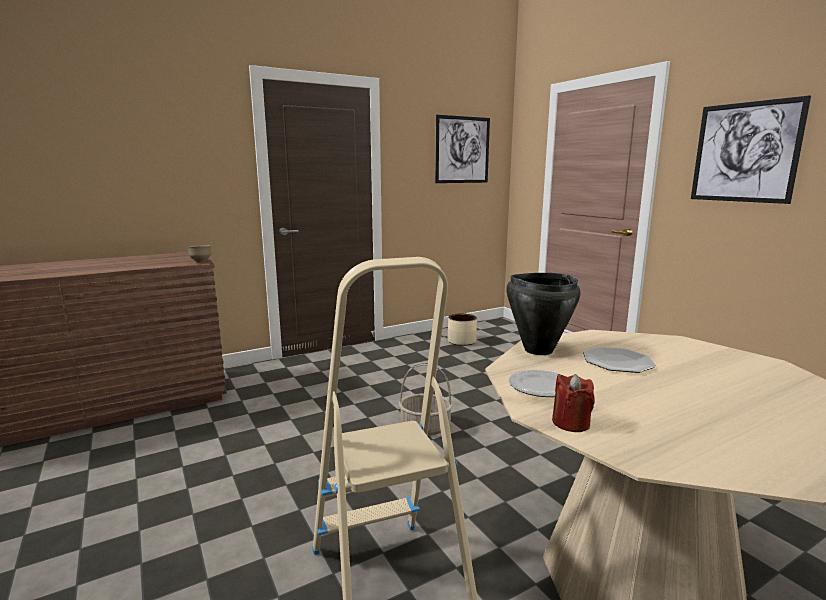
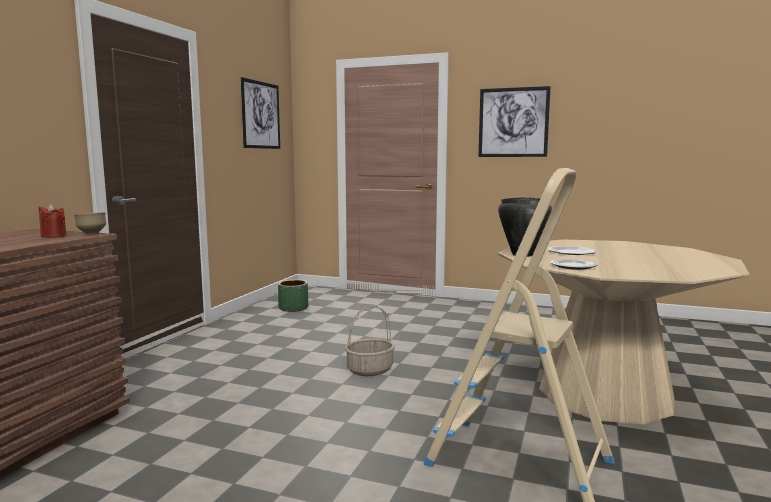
camera: 40 degrees left, 5 degrees down
beige planter [448,313,477,346] -> green planter [278,280,309,312]
red candle [552,374,595,432] -> red candle moved to [38,204,67,238]

